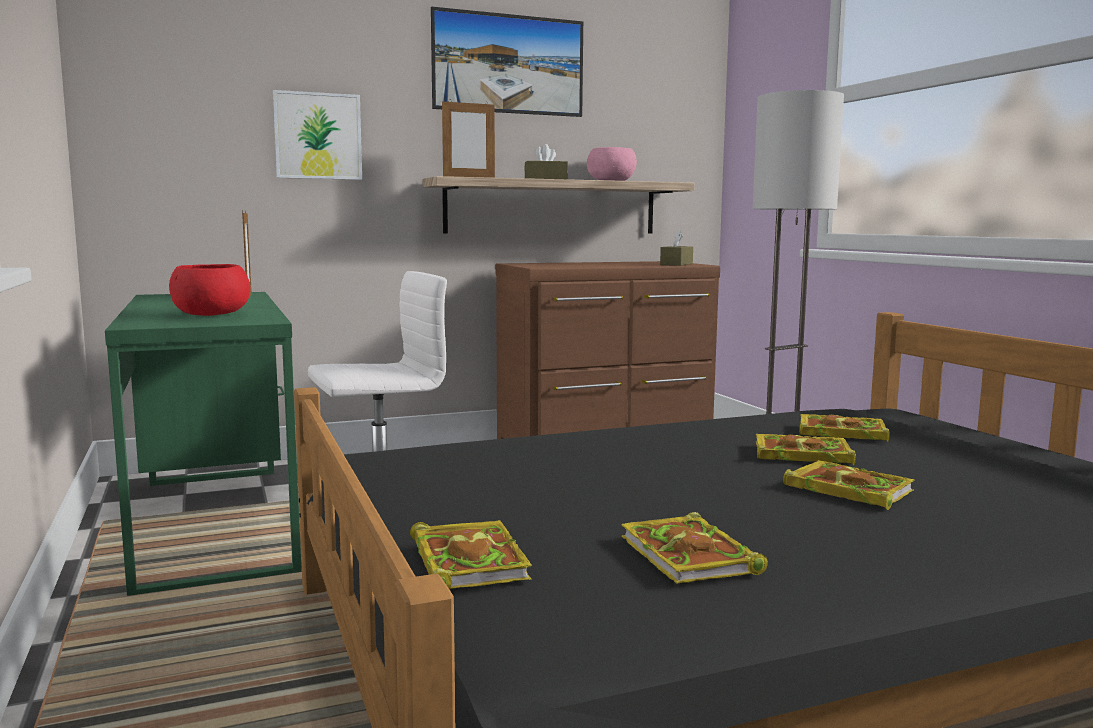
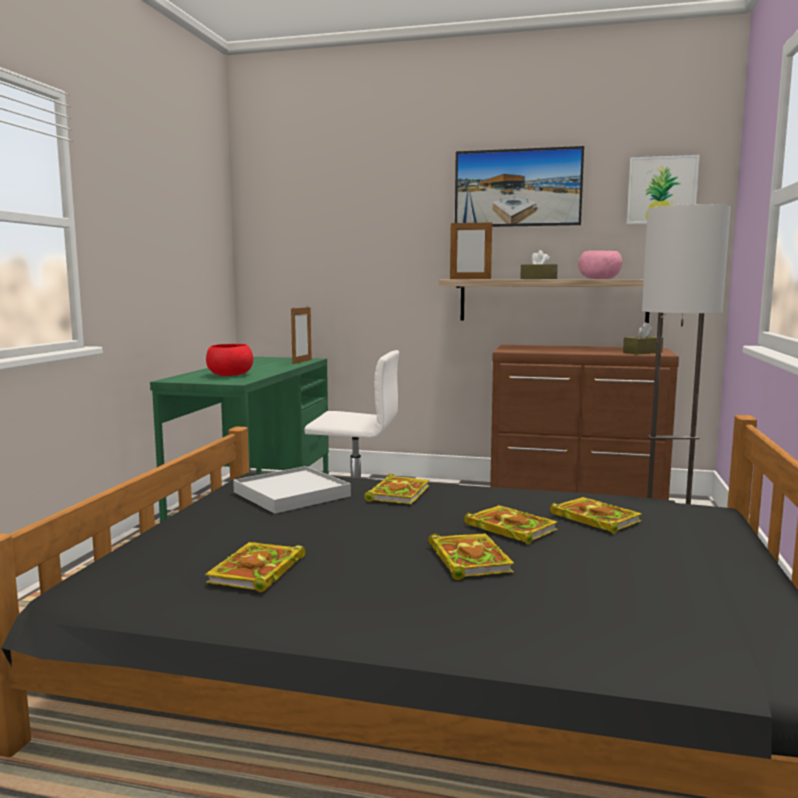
camera: 35 degrees right, 0 degrees up
picture [273,90,362,180] -> picture moved to [627,155,699,224]
book [410,520,532,589] -> book moved to [364,474,430,504]
none -> white tray [233,466,351,514]

